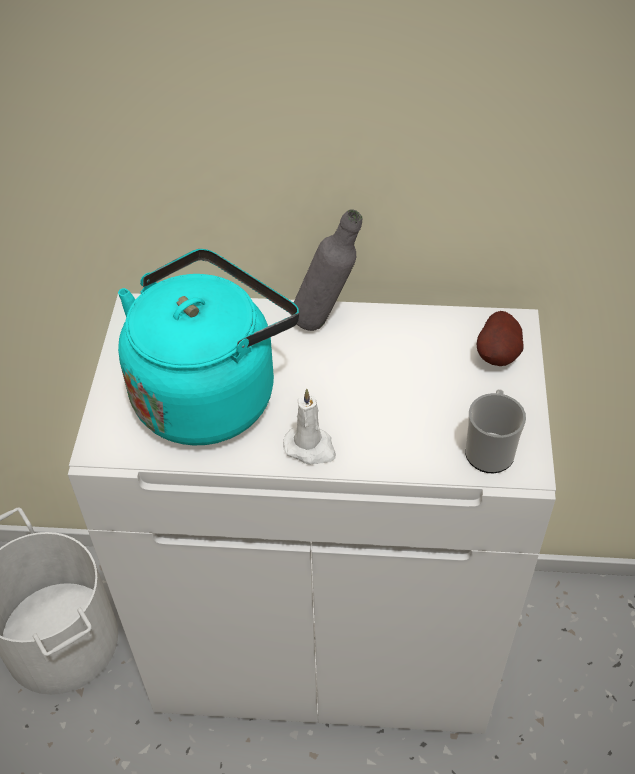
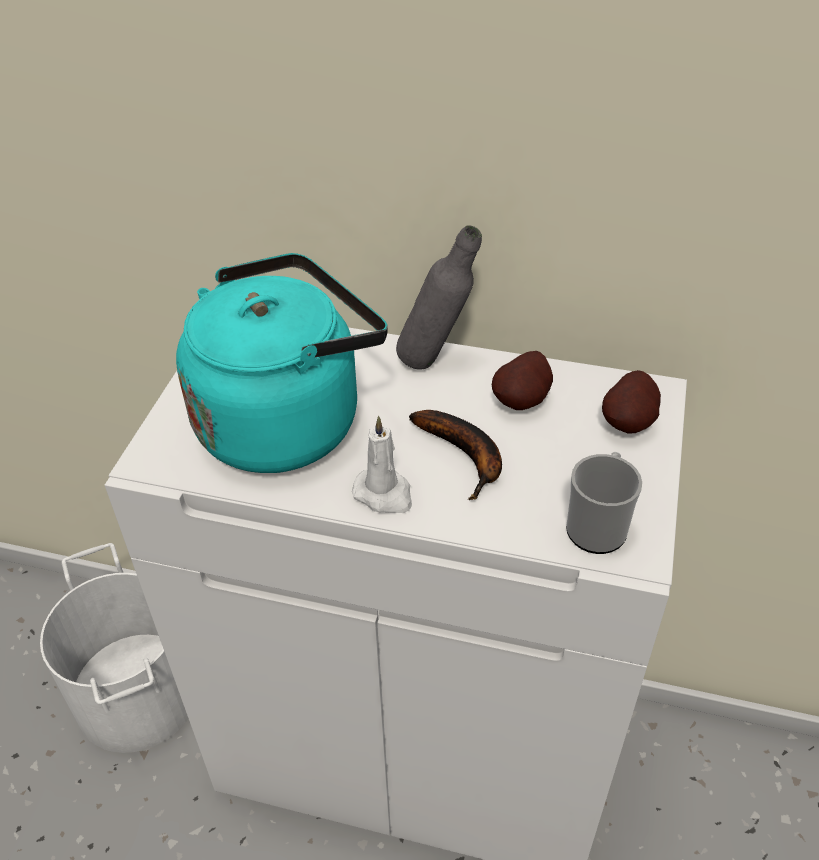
camera: 10 degrees right, 5 degrees down
none -> banana [409,410,502,500]
none -> potato [492,351,553,410]

